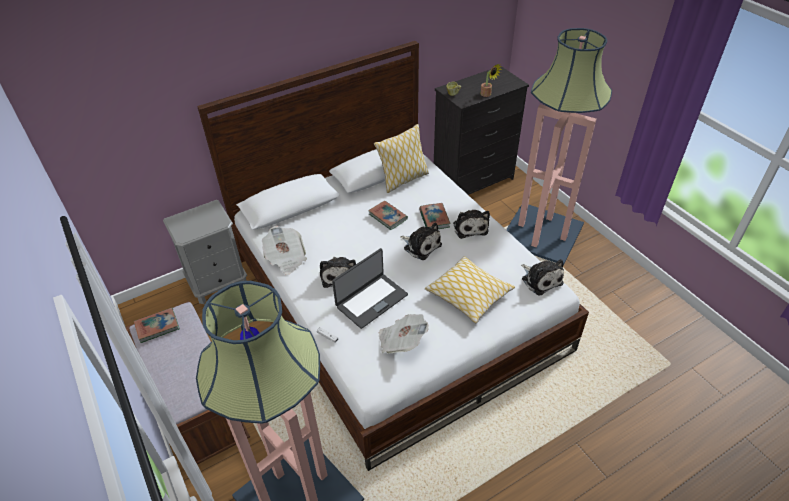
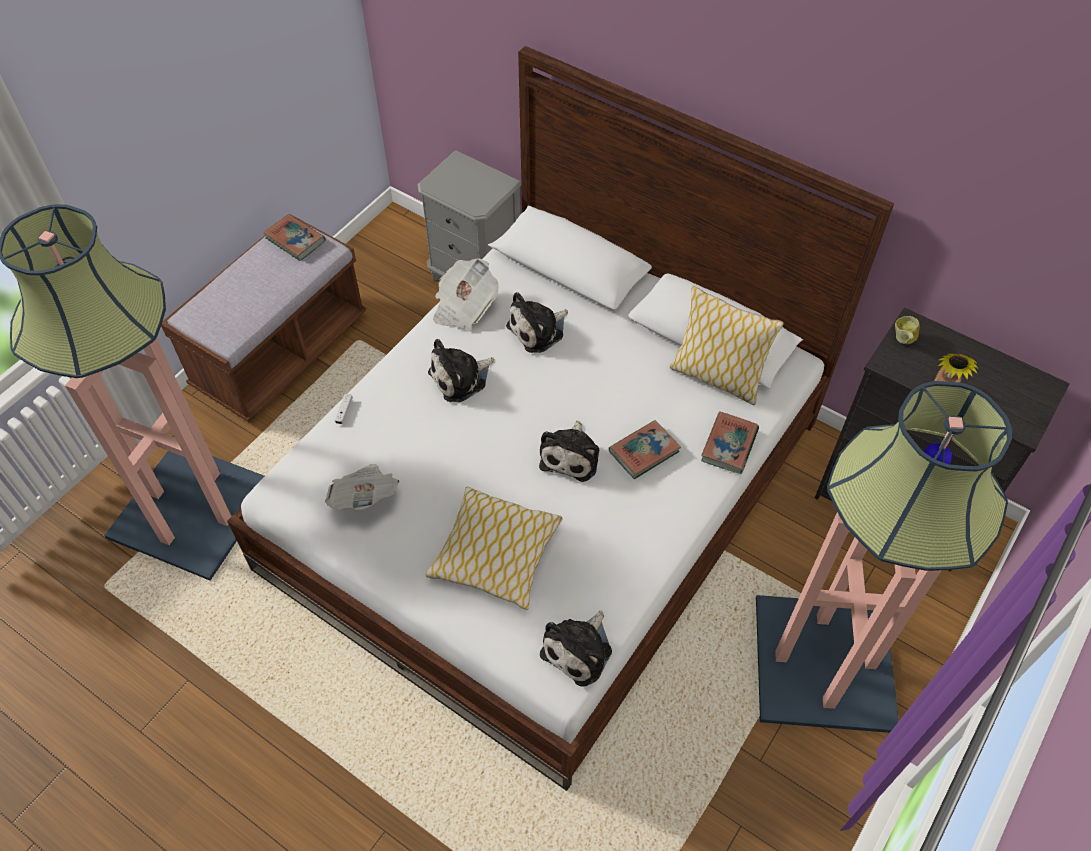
camera: 65 degrees right, 10 degrees up
laptop [332,248,408,329] -> none
book [368,201,408,230] -> book moved to [701,411,759,474]
plush toy [453,210,490,239] -> plush toy moved to [506,292,568,353]

